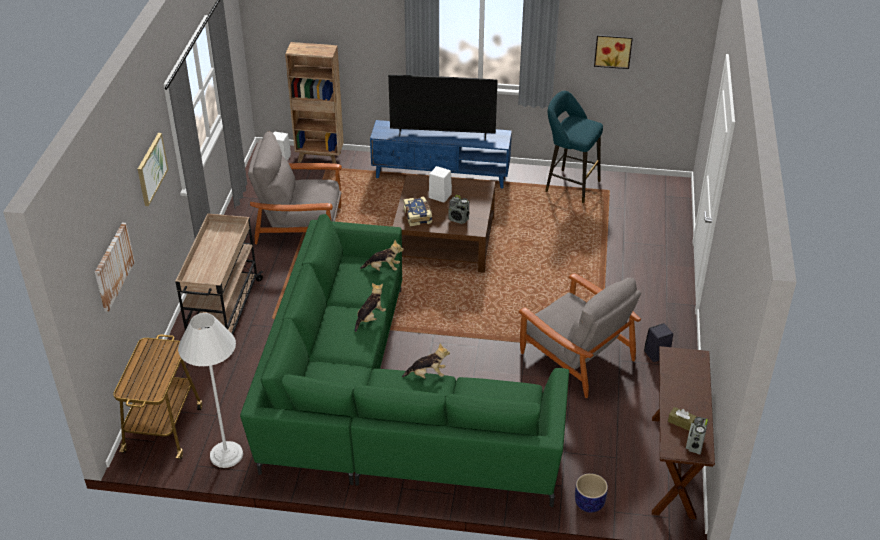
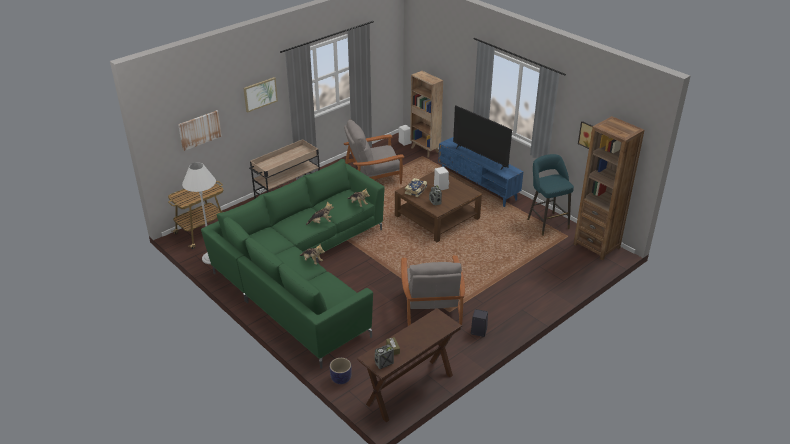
camera: 40 degrees right, 5 degrees down
grey armchair [248,132,342,244] -> grey armchair turned 60 degrees counterclockwise [344,120,404,184]
none -> brown bookcase [574,116,644,260]

